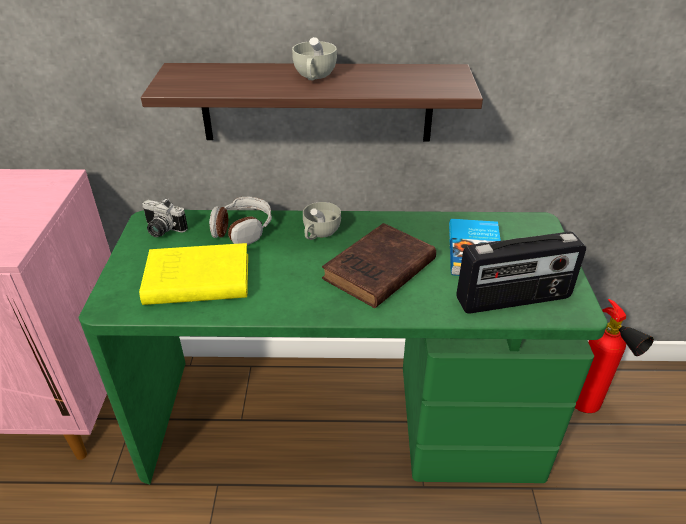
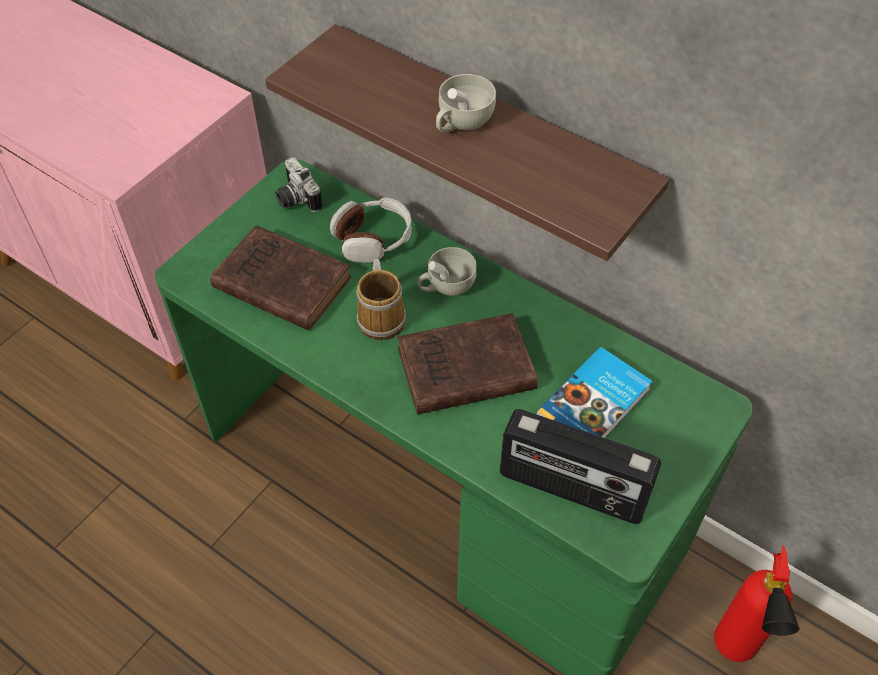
camera: 35 degrees right, 15 degrees up
yellow book [139,243,248,305] -> brown book [210,225,352,331]
none -> mug [356,259,406,340]

